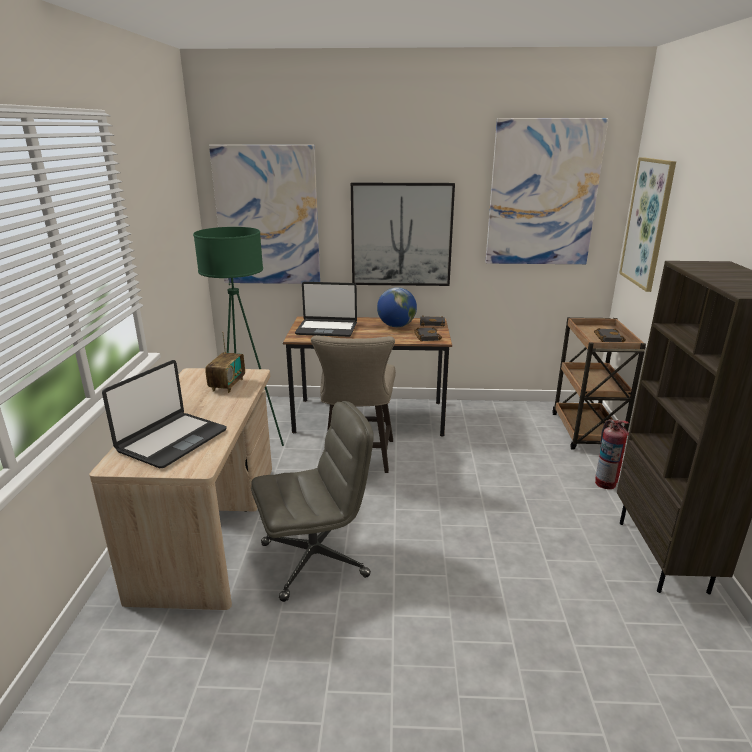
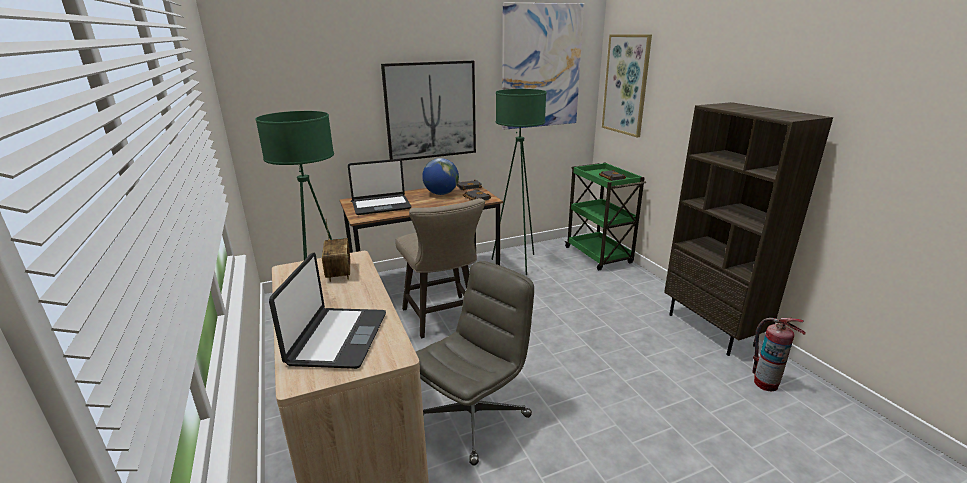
camera: 25 degrees left, 0 degrees up
picture [209,145,320,284] -> none
brown cart [552,317,646,450] -> green cart [565,162,646,270]
fire extinguisher [595,419,629,489] -> fire extinguisher moved to [752,318,806,391]
none -> green floor lamp [491,89,546,275]

